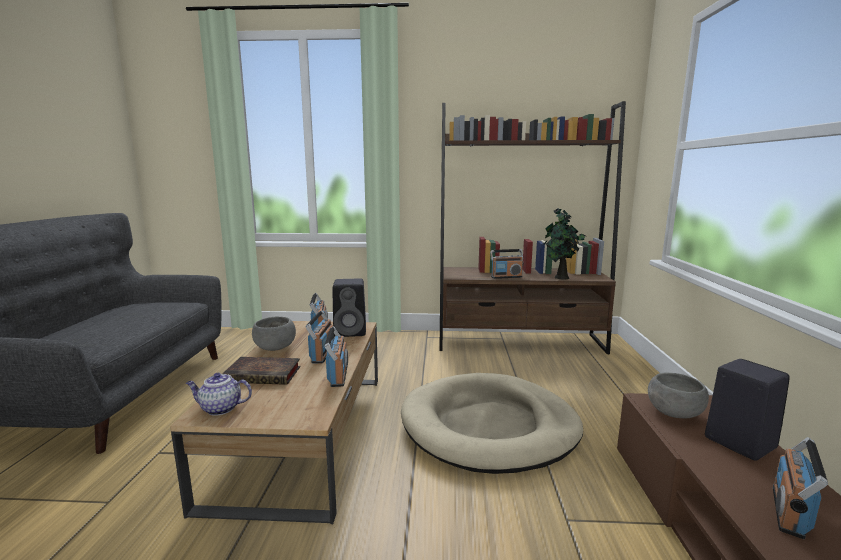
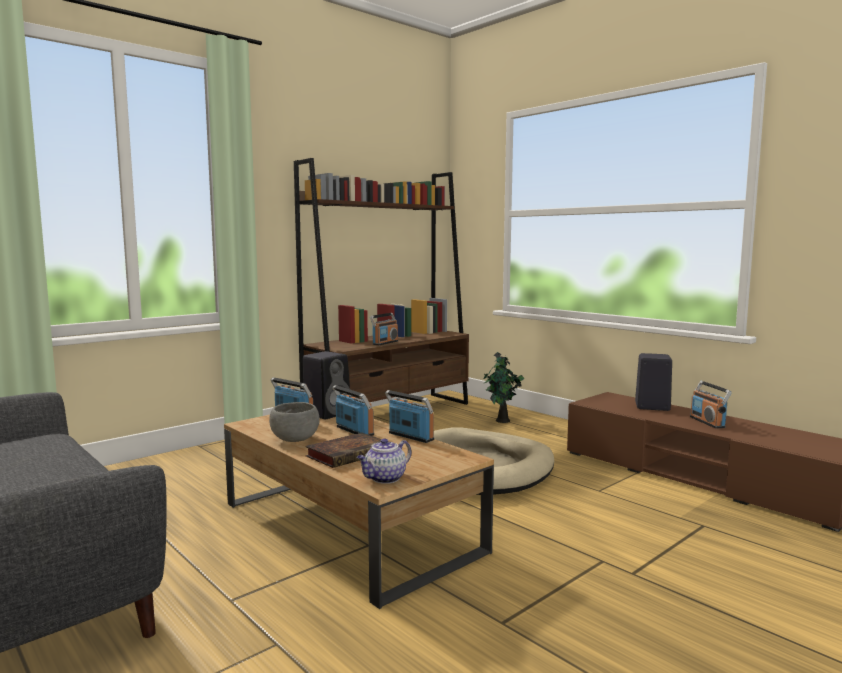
camera: 45 degrees left, 5 degrees down
potted plant [543,208,586,280] -> potted plant moved to [484,352,525,423]
grey bowl [648,373,709,418] -> none

